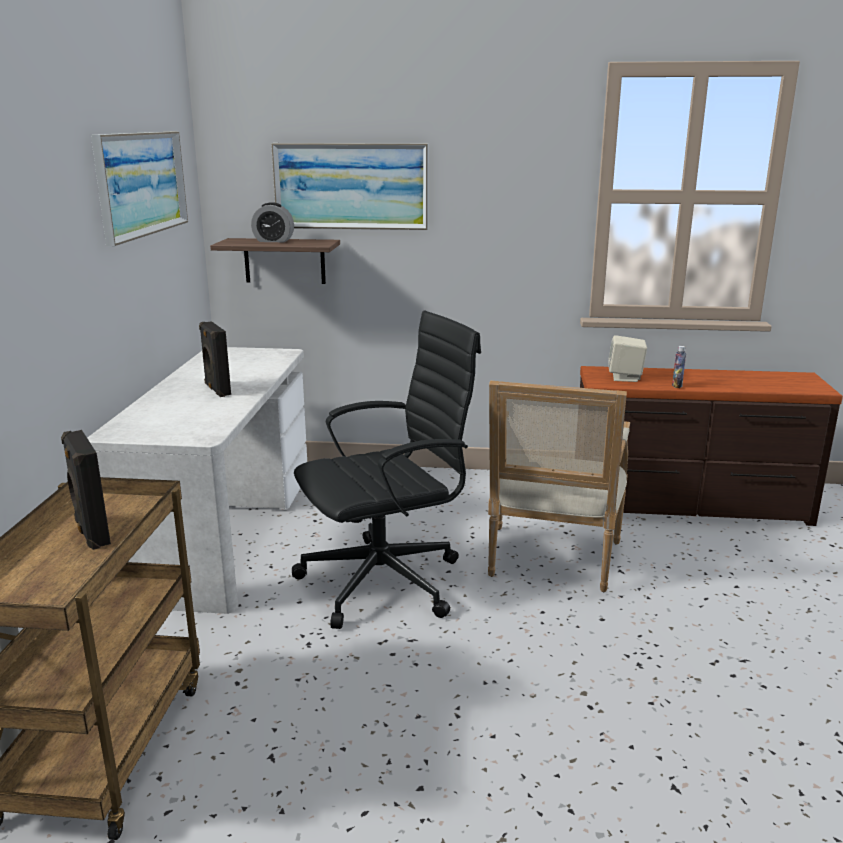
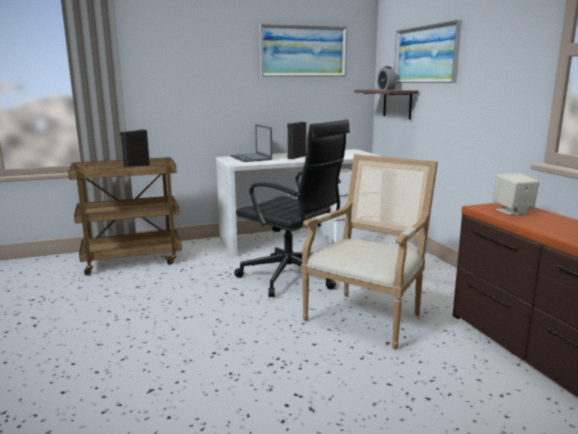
camera: 65 degrees right, 5 degrees down
armchair [488,381,630,592] -> armchair turned 135 degrees clockwise [301,154,438,350]
bottle [672,346,686,388] -> none
none -> laptop [230,124,272,162]

